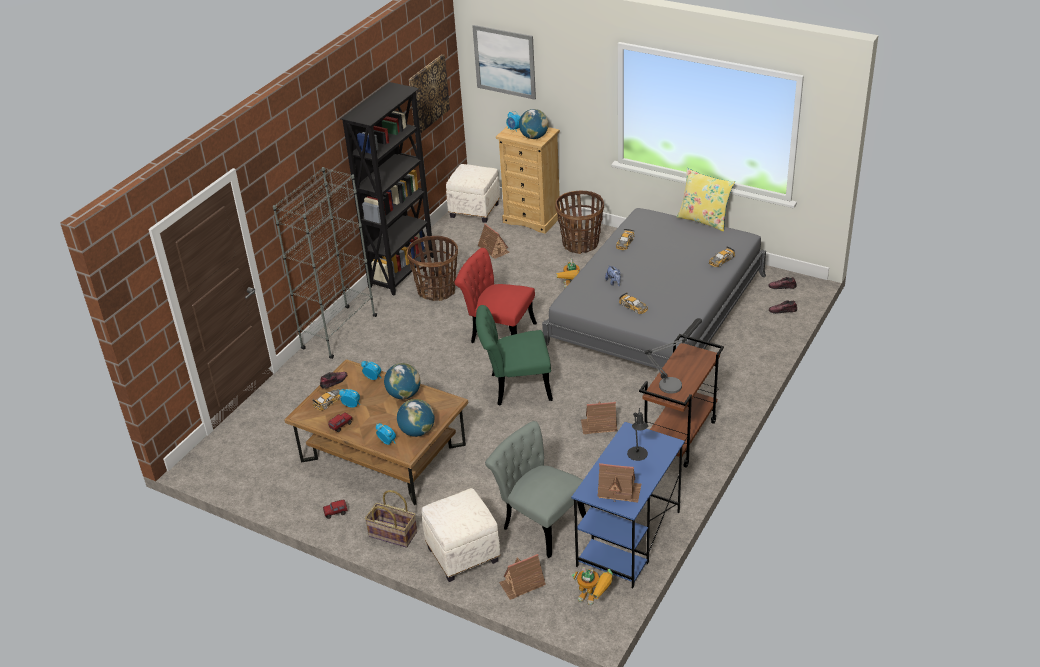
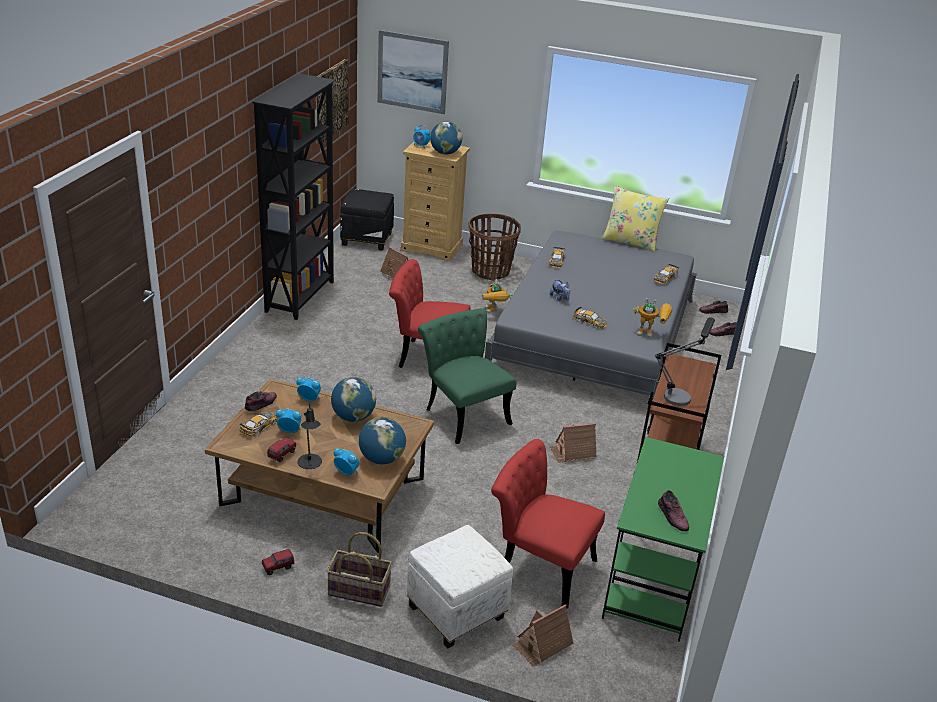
camera: 15 degrees left, 5 degrees down
grey bookcase [273,167,377,359] -> none
basket [407,236,458,301] -> none
white ottoman [446,164,500,223] -> black ottoman [340,189,394,251]
green chair [476,305,553,406] -> green chair turned 75 degrees clockwise [418,308,517,444]
grey chair [485,421,586,558] -> red chair [491,439,605,609]
blue desk [571,422,685,588] -> green desk [602,437,724,642]
toy robot [572,567,613,605] -> toy robot moved to [633,298,672,338]
toy house [597,463,641,502] -> shoe [658,490,689,531]
black table lamp [627,408,648,461] -> black table lamp moved to [298,403,322,469]

